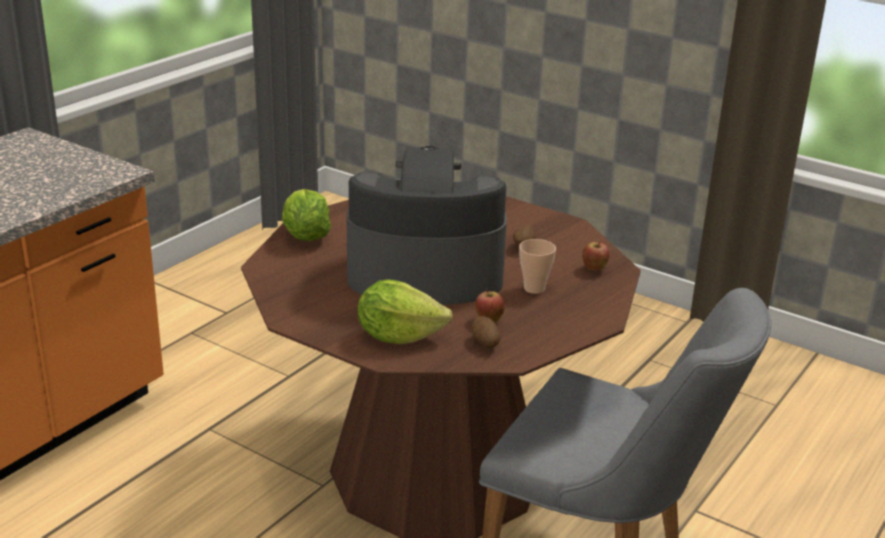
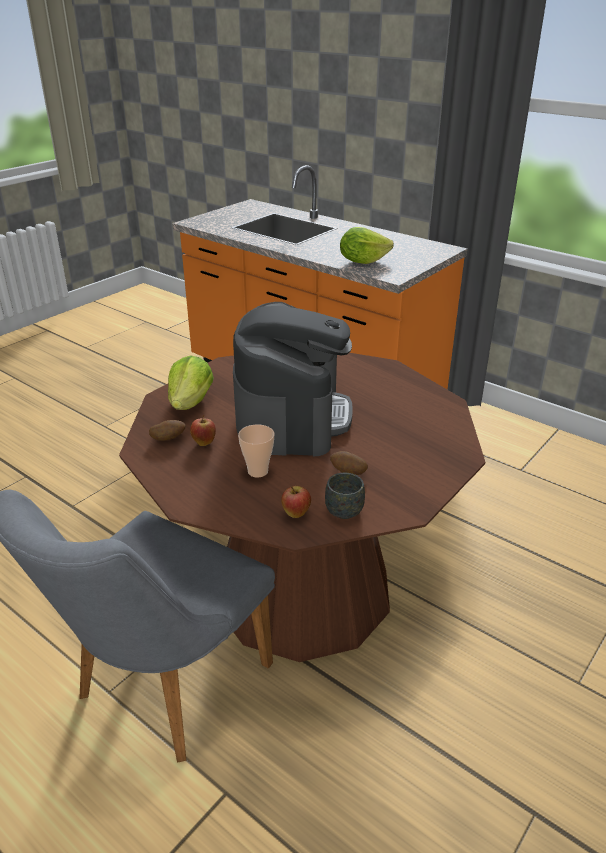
camera: 95 degrees right, 5 degrees up
lettuce [282,189,331,241] -> lettuce moved to [340,227,394,264]
none -> grey mug [325,473,365,519]

